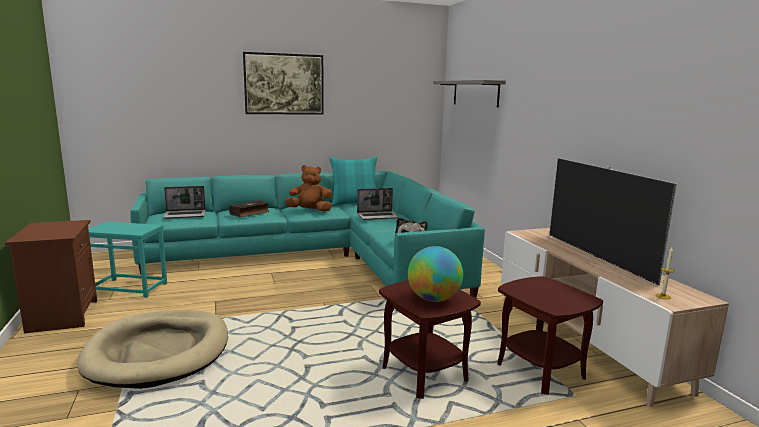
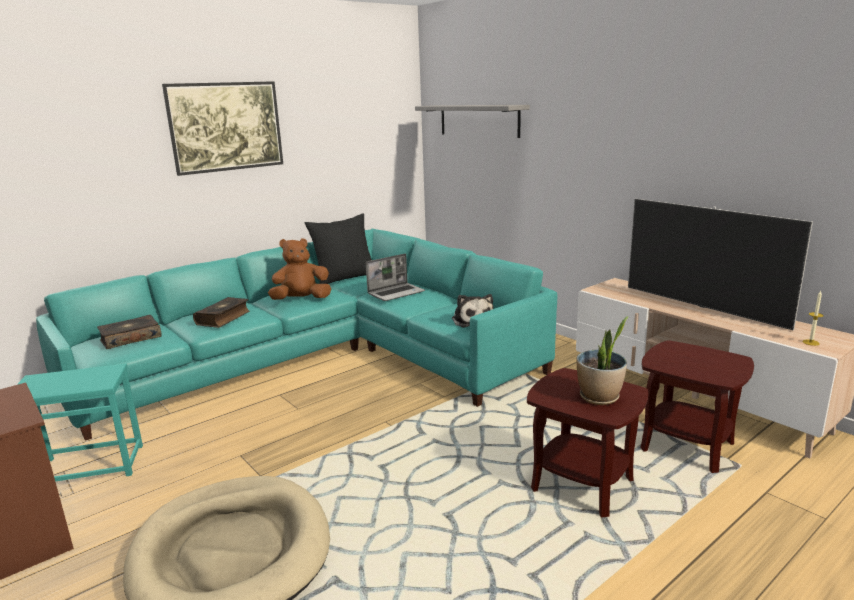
camera: 20 degrees left, 5 degrees up
laptop [163,186,206,219] -> book [97,315,162,349]
turquoise pillow [329,157,377,206] -> black pillow [305,213,372,284]
globe [408,246,463,302] -> potted plant [576,316,629,405]

